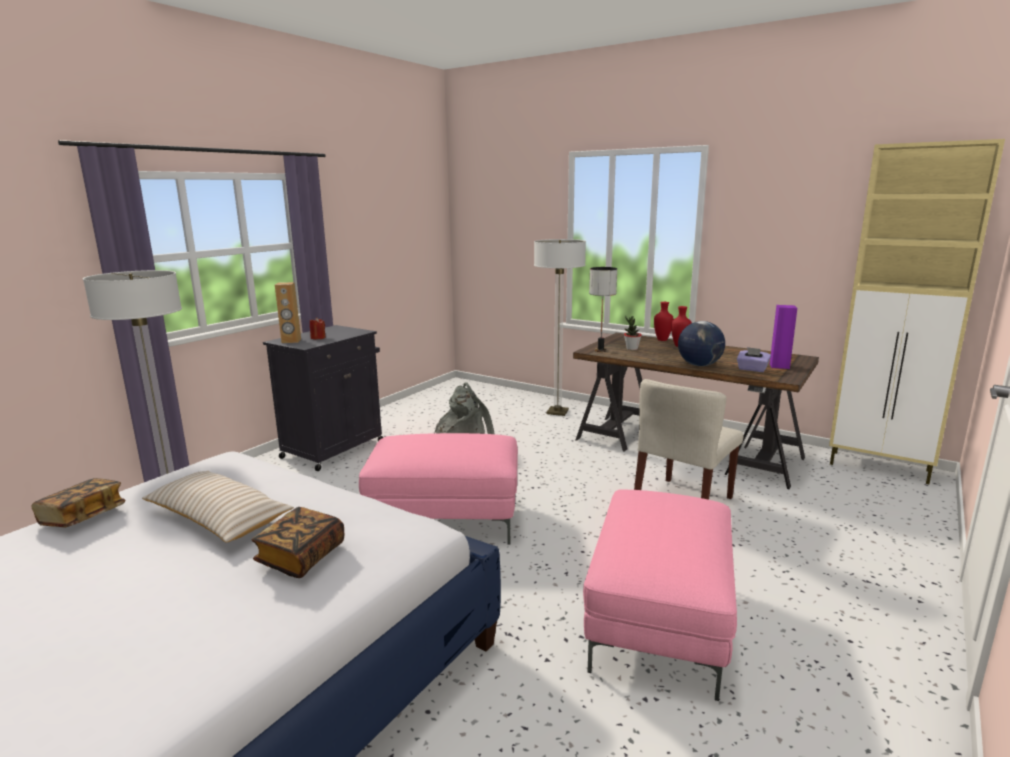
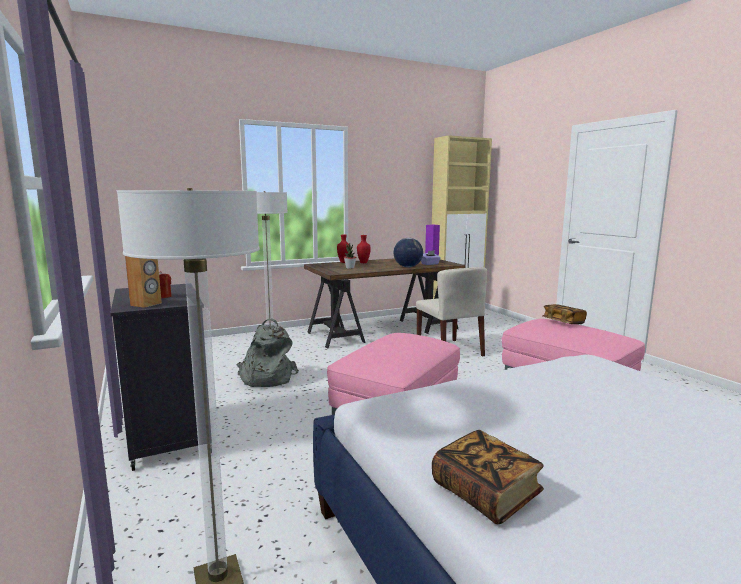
camera: 60 degrees left, 5 degrees down
beige pillow [142,471,294,543] -> none
book [251,507,344,578] -> book moved to [543,304,587,324]
table lamp [589,267,617,352] -> none

